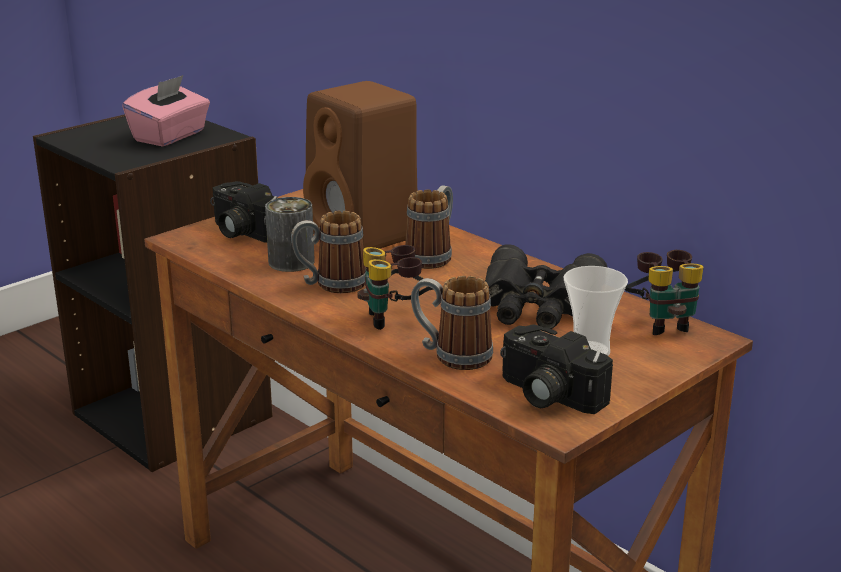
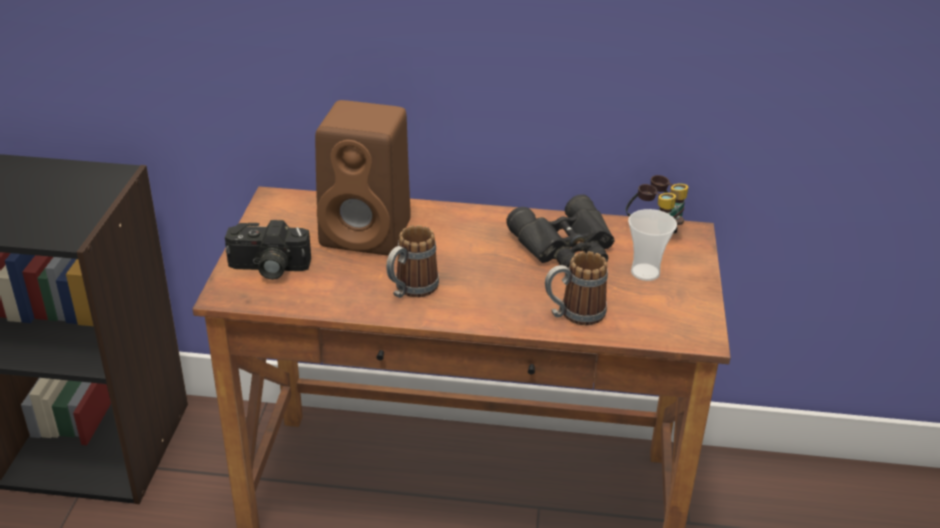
camera: 40 degrees left, 10 degrees up
pink tissue box [122,75,210,147] -> none
can [265,197,315,272] -> none
binoculars [357,245,434,330] -> none
mug [405,185,453,269] -> none
camera [500,325,613,414] -> none

